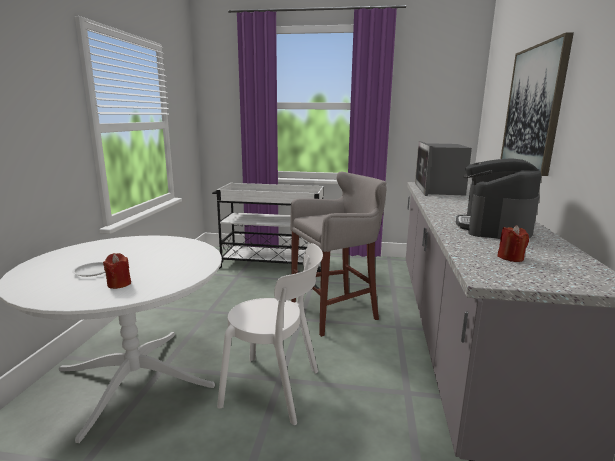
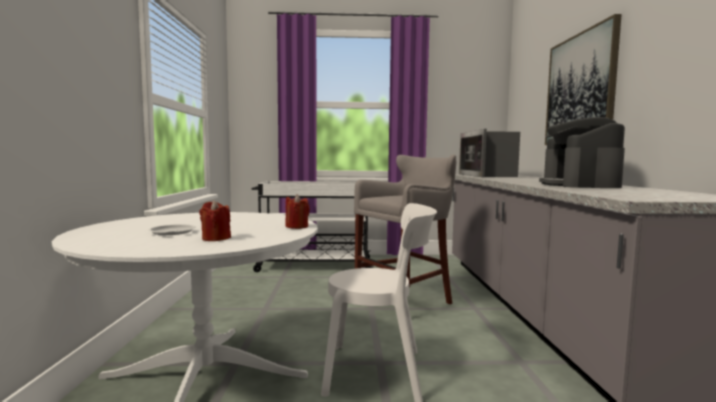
camera: 10 degrees left, 10 degrees down
red candle [497,225,529,262] -> red candle moved to [285,194,310,229]

